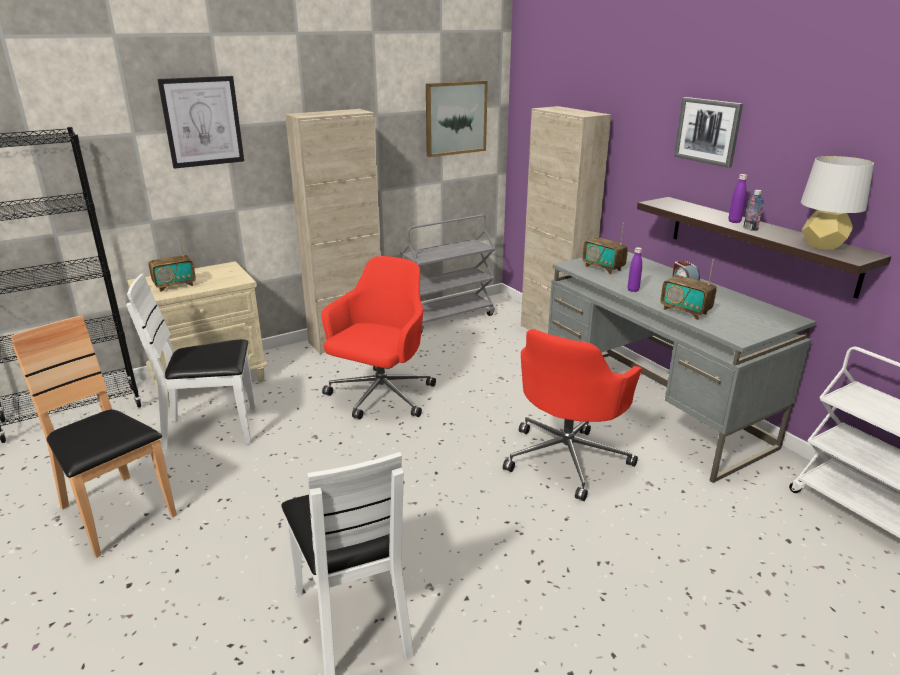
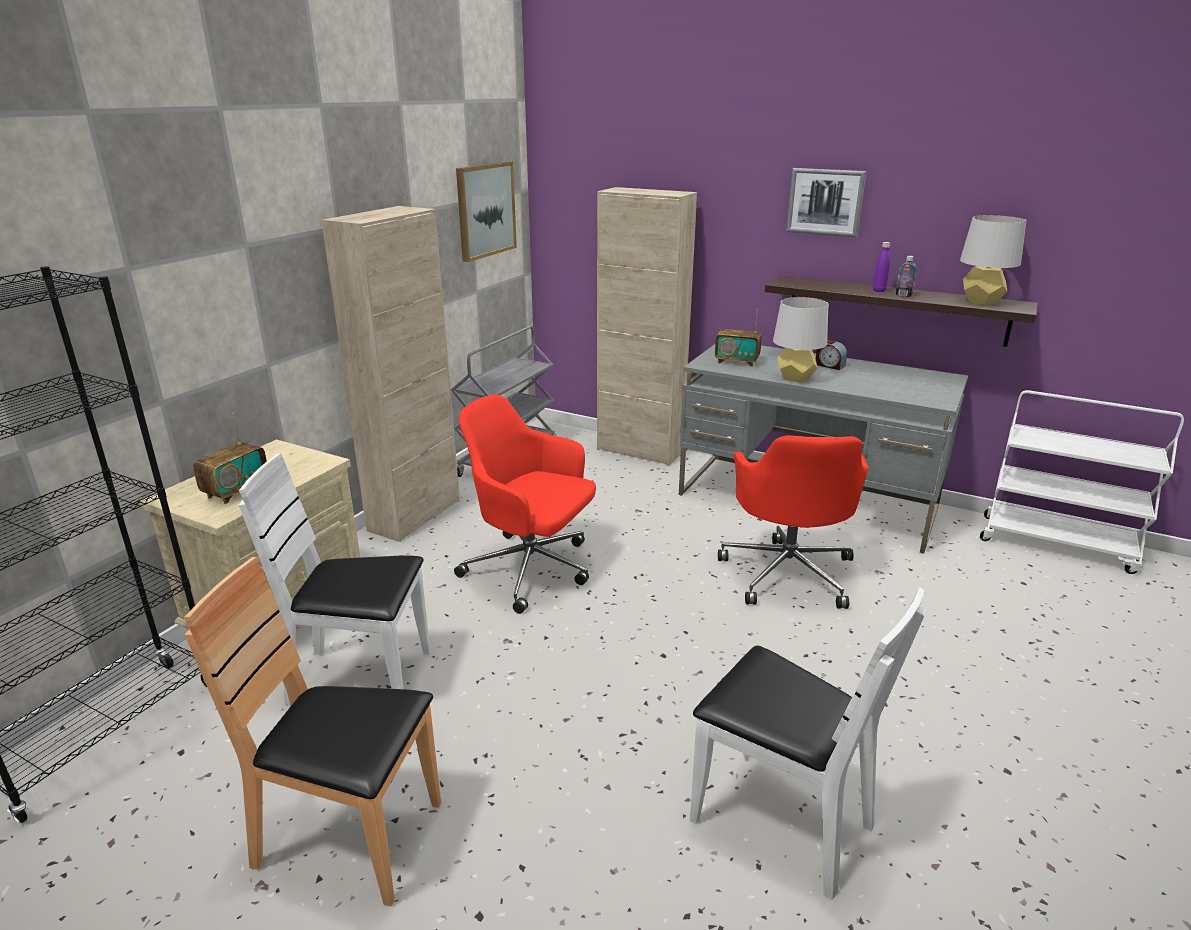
camera: 30 degrees left, 0 degrees up
white chair [126,274,256,451] -> white chair turned 45 degrees clockwise [239,453,430,705]
picture [157,76,244,169] -> none
red office chair [322,256,436,419] -> red office chair turned 60 degrees counterclockwise [454,394,596,614]
purple bottle [628,247,642,292] -> grey table lamp [773,297,828,382]
radio [660,259,717,320] -> none

